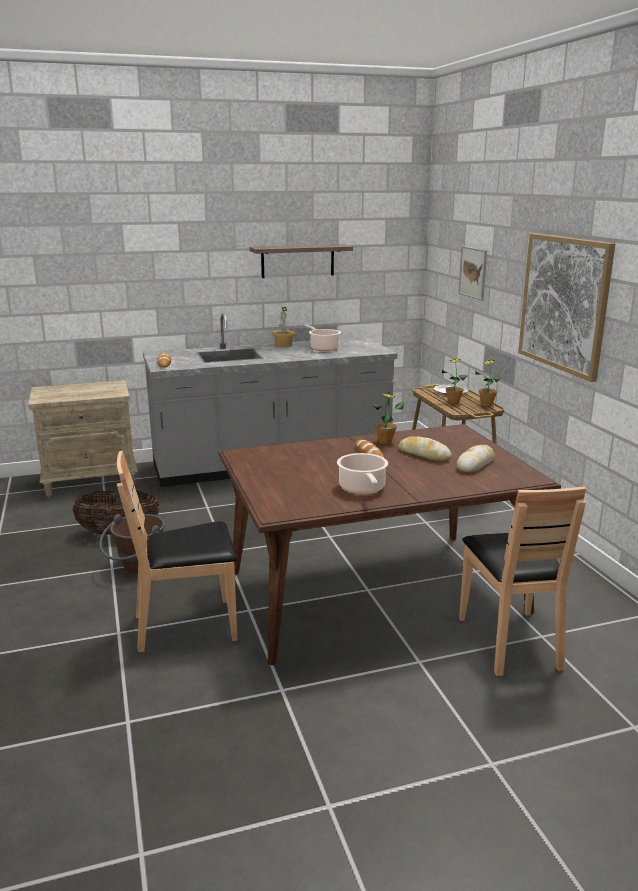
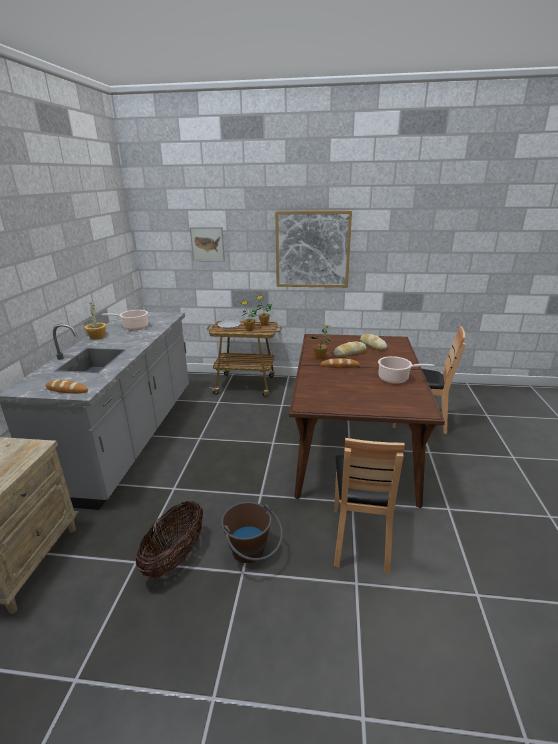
camera: 65 degrees left, 5 degrees up
shelf [250,244,353,278] -> none

